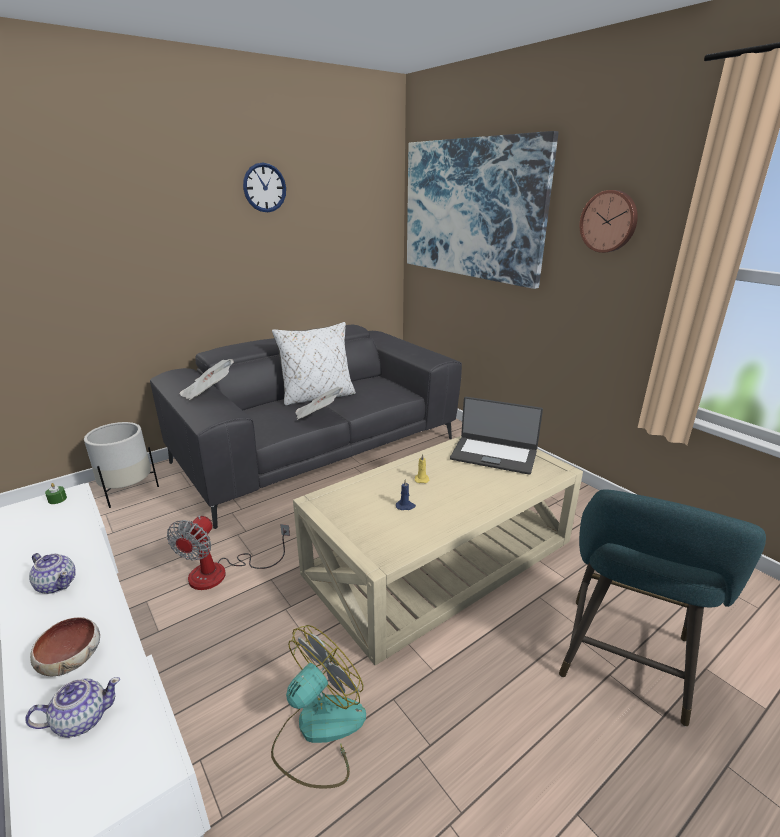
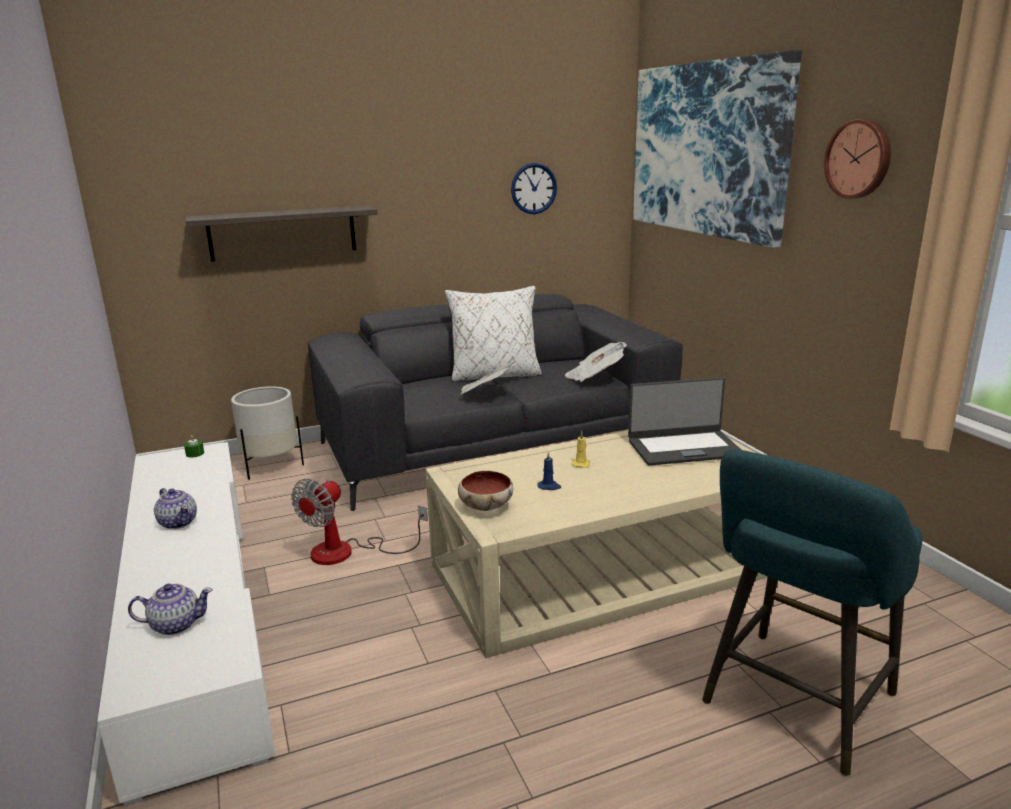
camera: 15 degrees right, 5 degrees down
bowl [30,617,100,676] -> bowl moved to [458,471,513,511]
newspaper [180,359,234,400] -> newspaper moved to [565,342,627,382]
wall clock [243,163,286,212] -> wall clock moved to [511,163,557,214]
fan [271,625,366,789] -> none
laptop [450,397,543,475] -> laptop turned 45 degrees counterclockwise [628,377,741,466]
none -> shelf [185,205,377,262]

